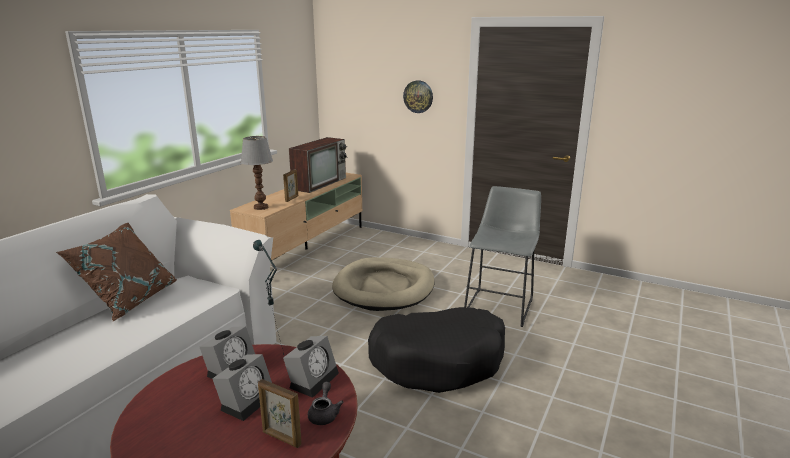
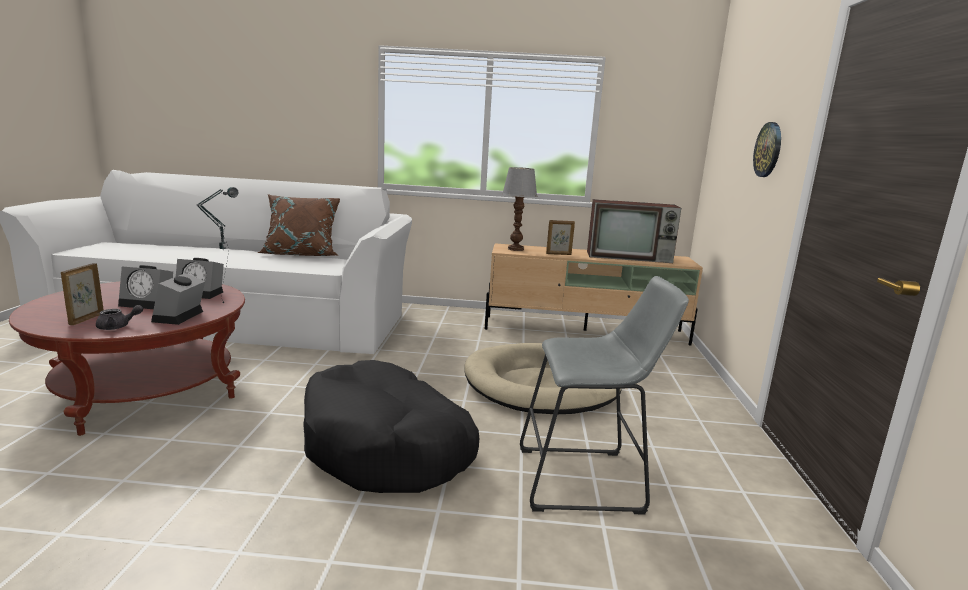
camera: 65 degrees right, 5 degrees down
alarm clock [283,336,339,398] -> alarm clock turned 90 degrees clockwise [151,273,205,325]

